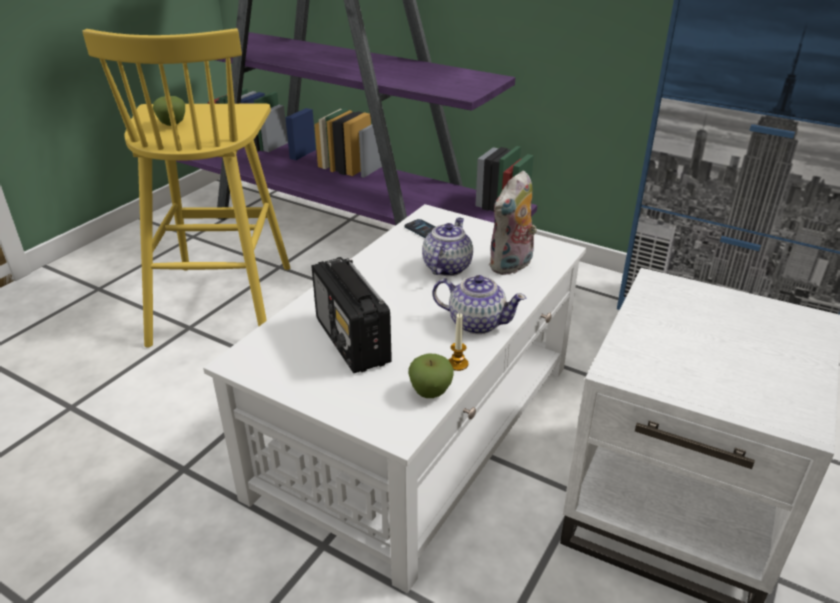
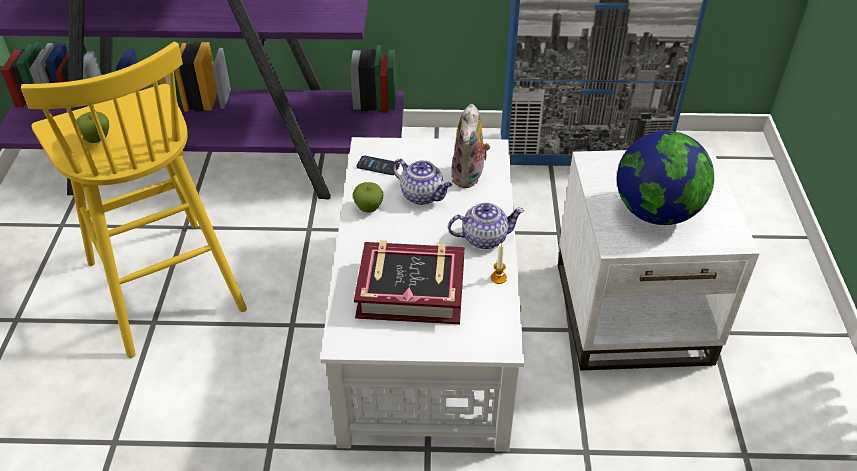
camera: 30 degrees left, 10 degrees up
radio [312,257,392,373] -> book [354,240,464,324]
apple [408,353,454,398] -> apple moved to [353,182,384,213]
teapot [422,218,473,276] -> teapot turned 135 degrees clockwise [392,159,452,205]
none -> globe [617,131,714,225]

